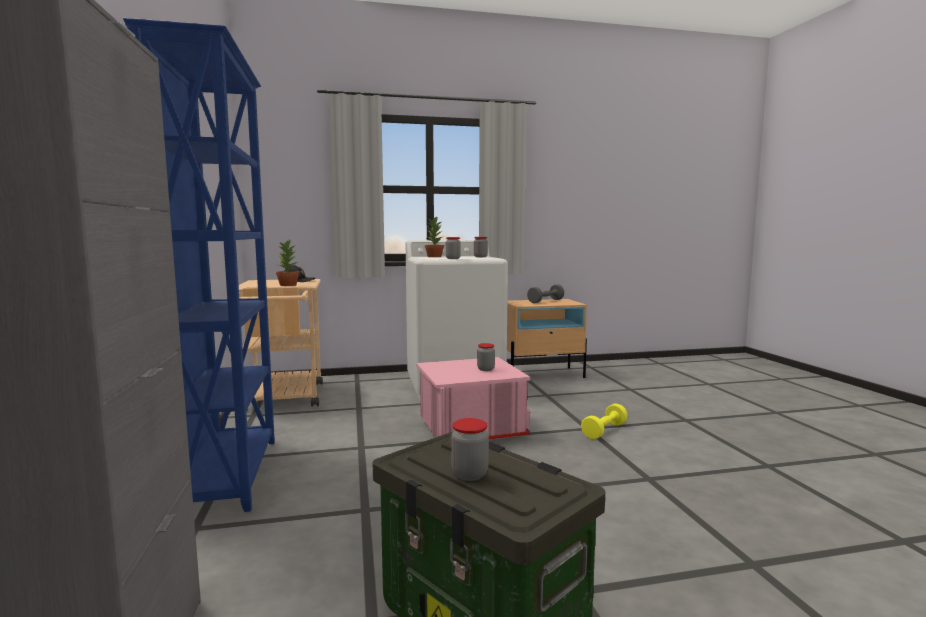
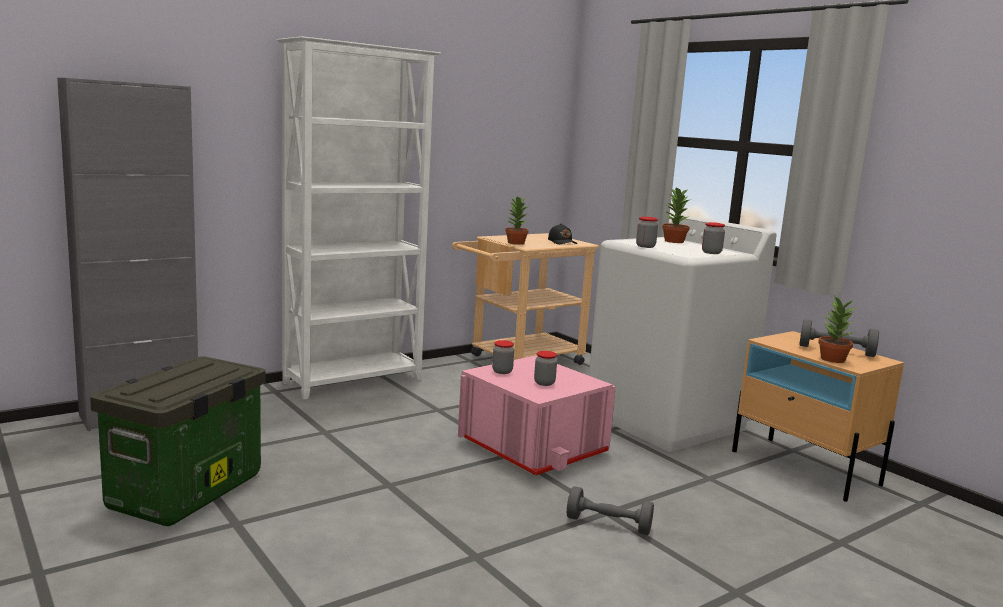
camera: 65 degrees right, 5 degrees up
blue bookcase [123,18,275,512] -> white bookcase [277,36,441,400]
jar [451,418,489,481] -> jar moved to [492,340,514,374]
yellow dumbbell [581,404,628,439] -> grey dumbbell [567,486,654,535]
none -> potted plant [818,295,855,363]

